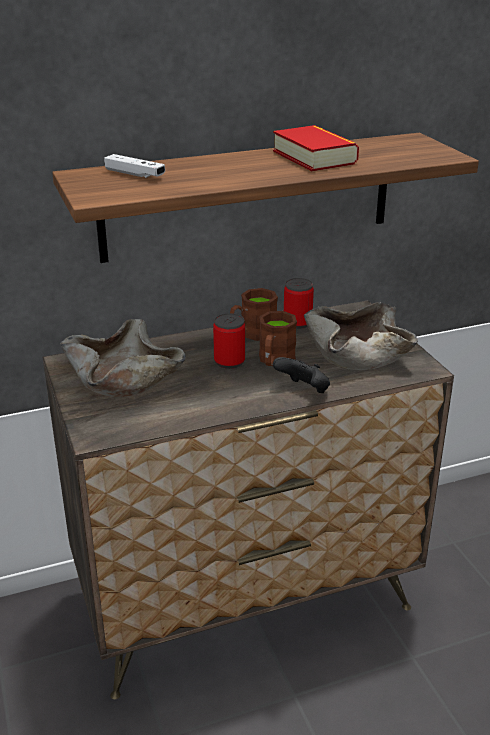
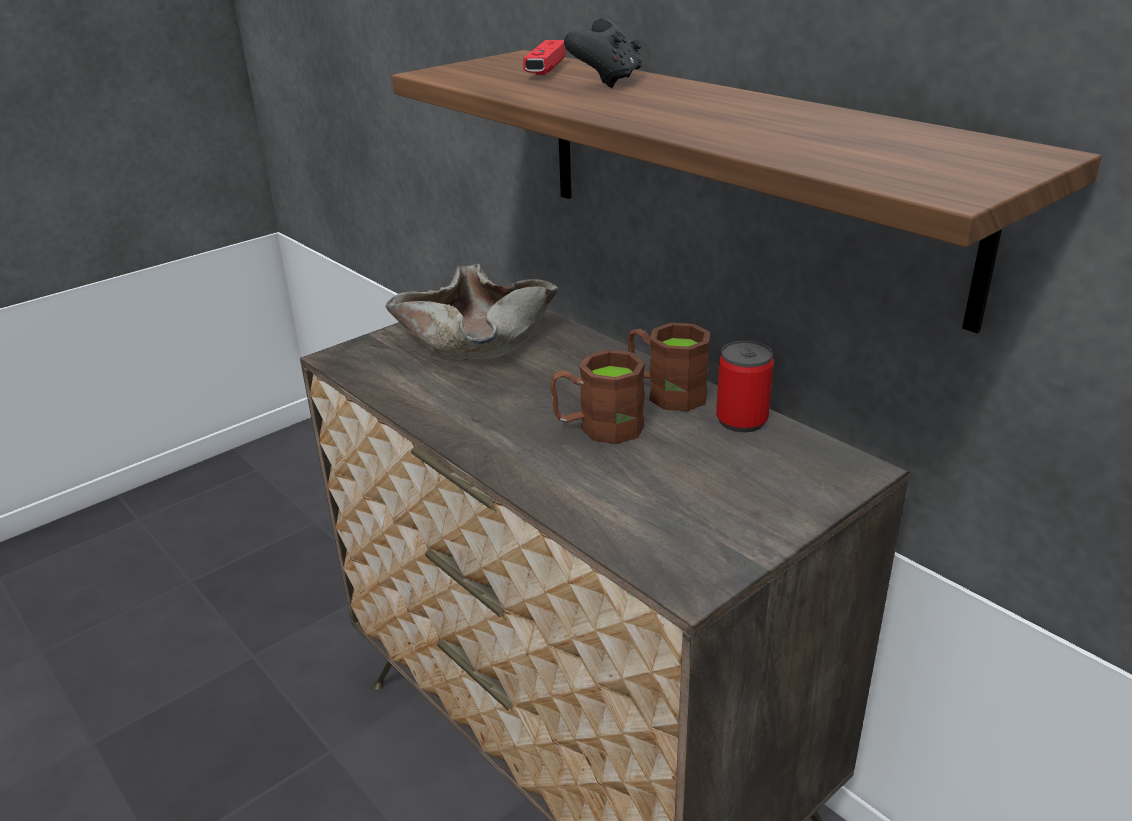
camera: 70 degrees right, 0 degrees up
white game controller [104,154,165,178] -> red game controller [523,40,566,75]
can [213,313,245,369] -> none
book [273,125,359,171] -> none
black game controller [273,357,330,393] -> black game controller moved to [564,19,642,88]
beige bowl [304,302,418,370] -> none

